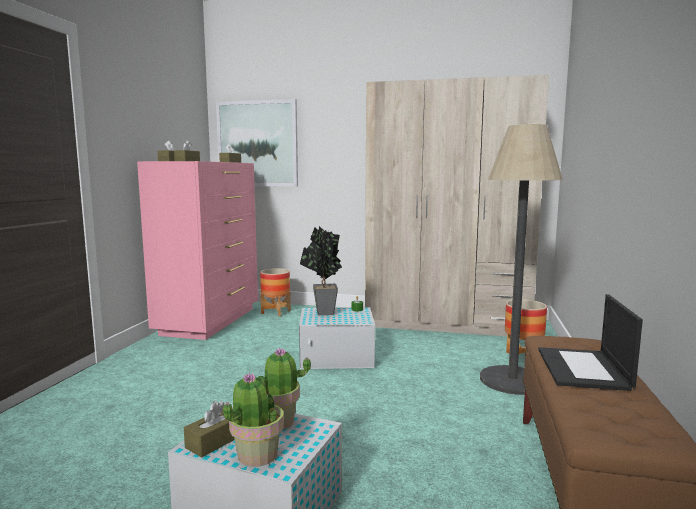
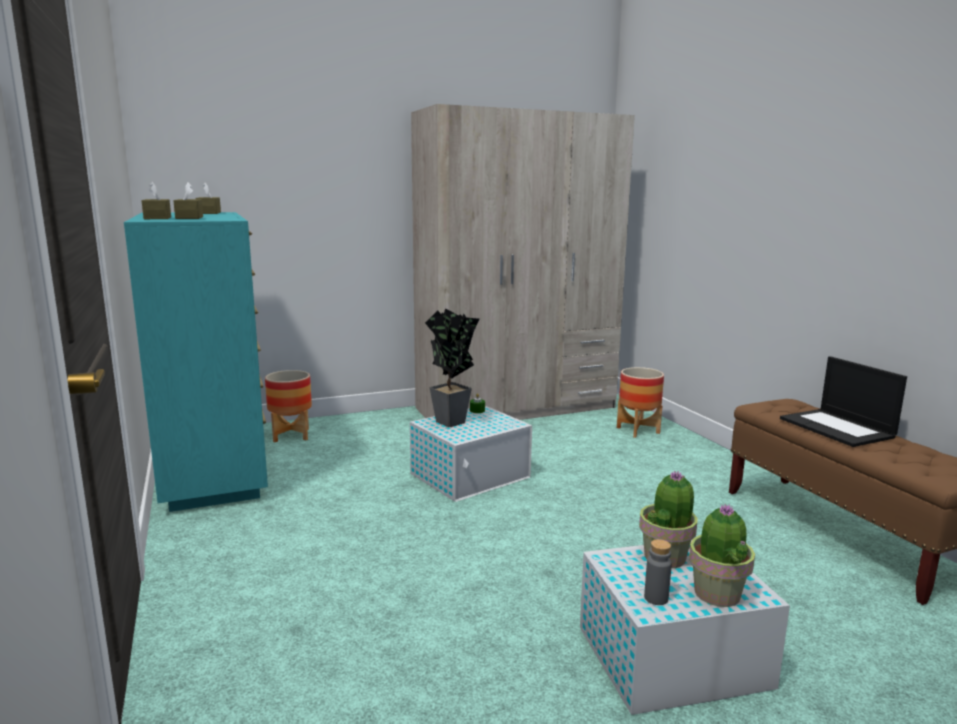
camera: 35 degrees left, 5 degrees up
pink dresser [137,161,258,340] -> turquoise dresser [124,212,268,512]
brown tissue box [184,401,235,458] -> grey bottle [644,539,672,605]
picture [216,99,298,187] -> none
floor lamp [480,124,563,395] -> none

